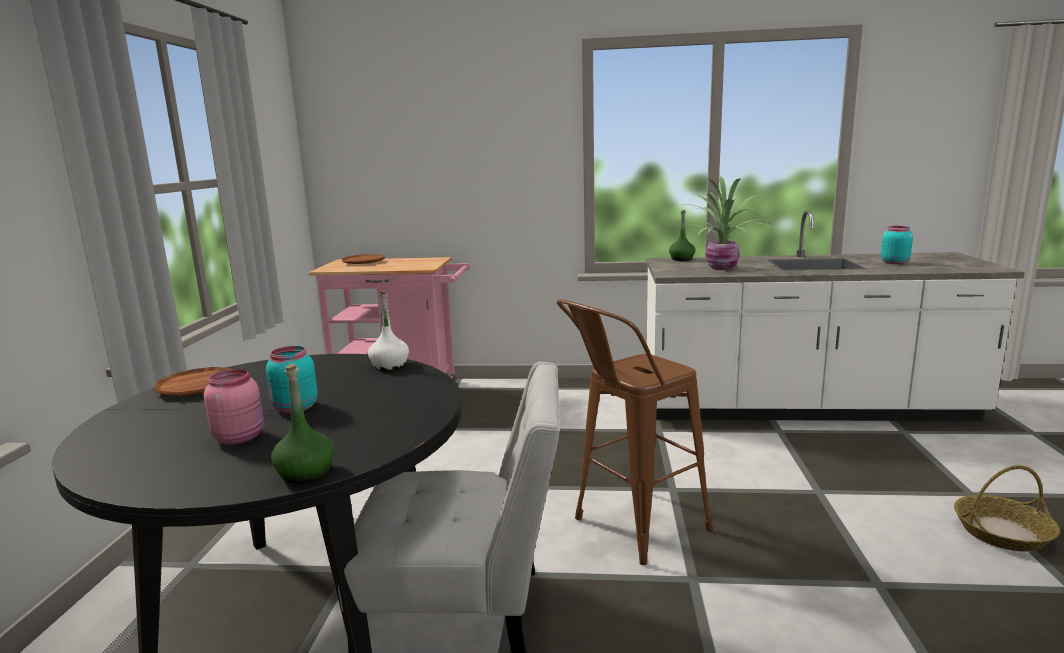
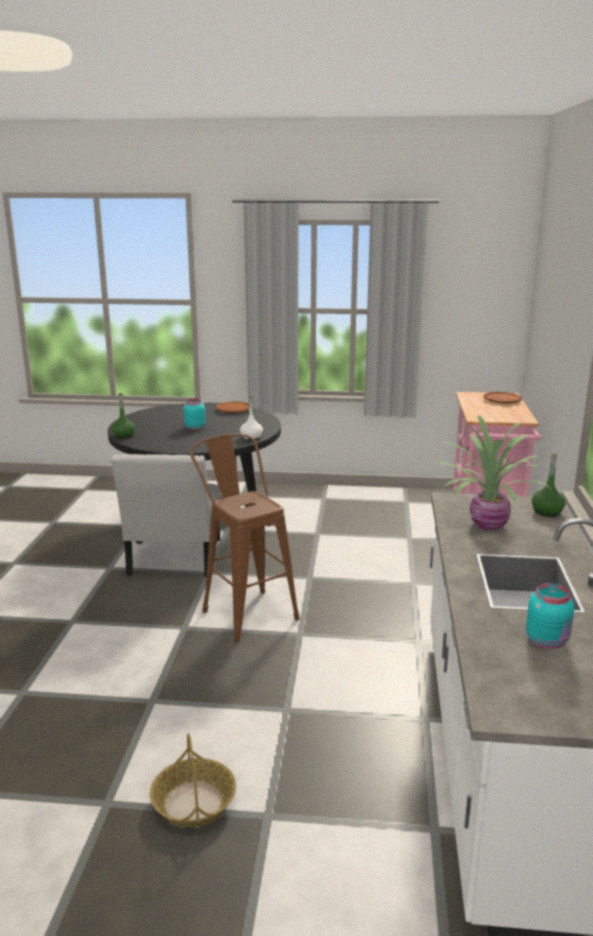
camera: 90 degrees right, 5 degrees up
pink jar [204,369,264,445] -> none

